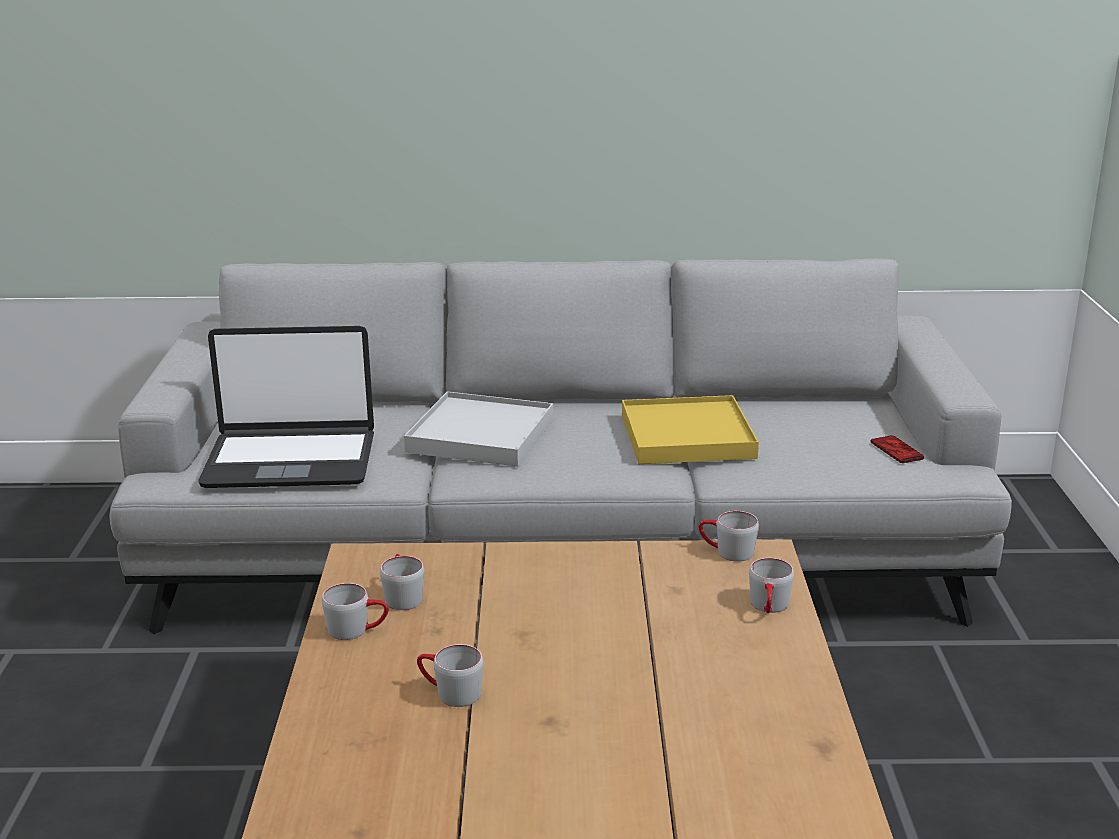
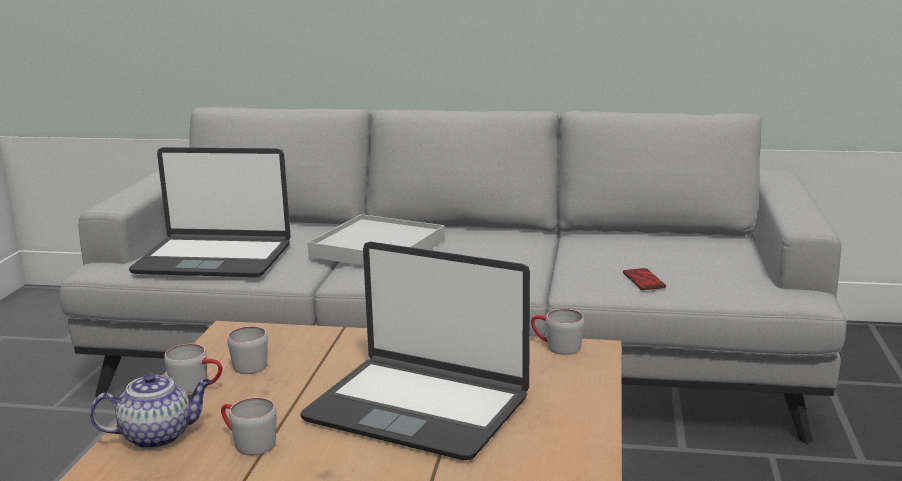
camera: 10 degrees right, 5 degrees down
yellow tray [622,395,759,464] -> none
grey mug [749,558,794,613] -> none
phone [870,435,924,463] -> phone moved to [623,268,666,290]
none -> teapot [89,373,212,449]
none -> laptop [300,242,530,460]

